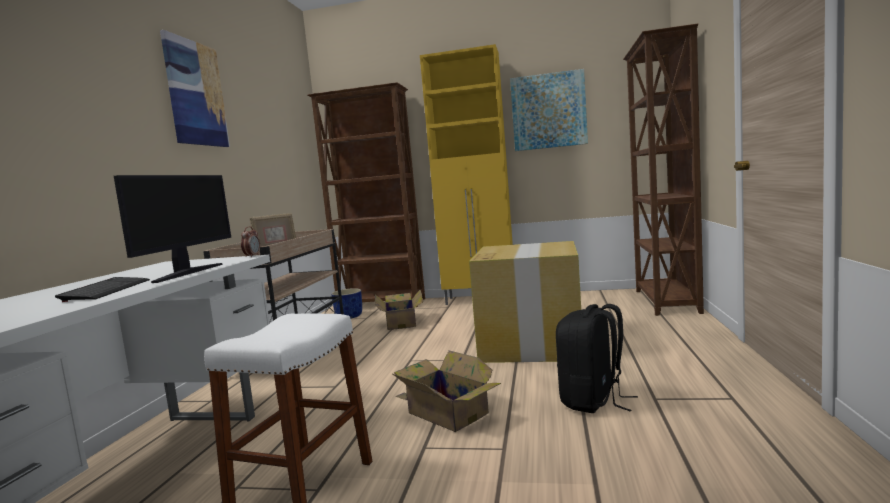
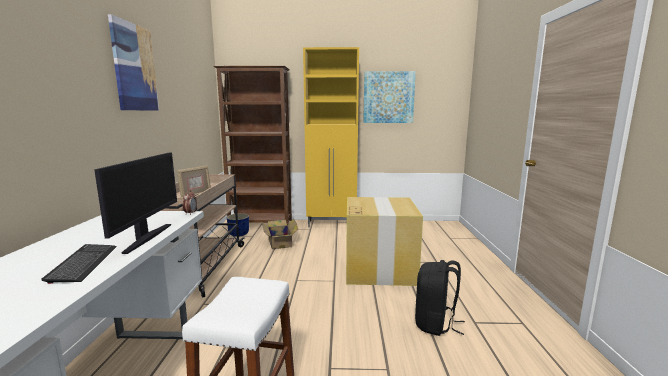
camera: 10 degrees left, 5 degrees up
cardboard box [393,351,501,432] -> none
brown bookcase [623,24,704,316] -> none

